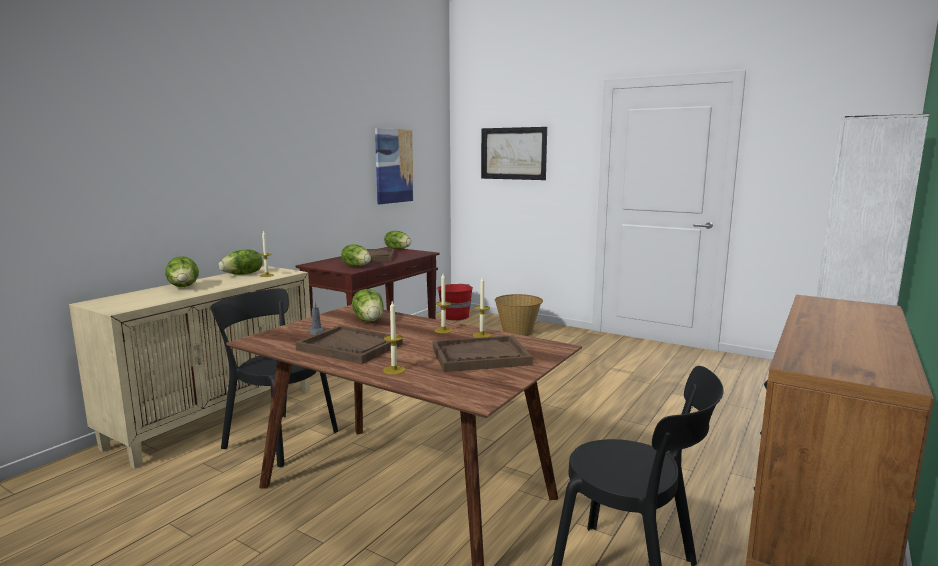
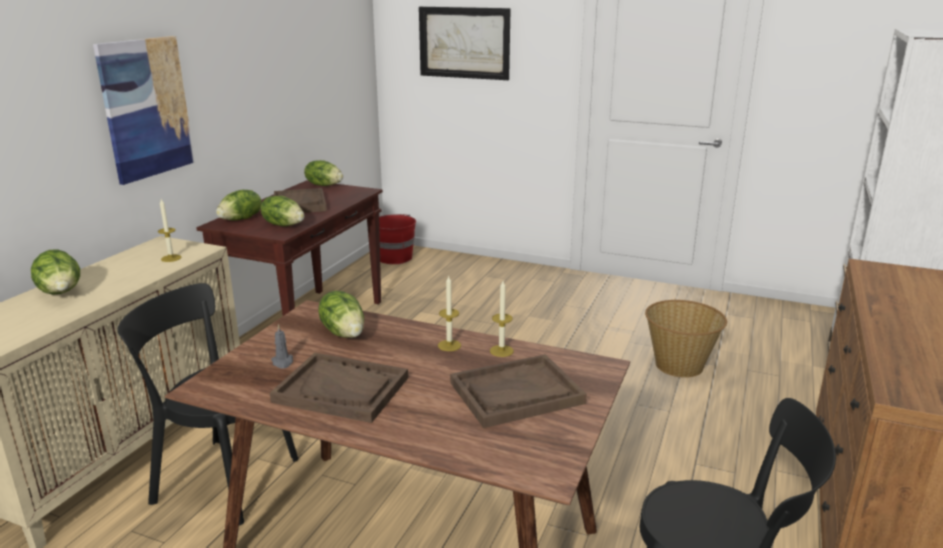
camera: 10 degrees left, 10 degrees up
lettuce [219,249,263,275] -> lettuce moved to [216,190,262,221]
picture [375,128,414,204] -> picture moved to [93,36,195,185]
candle [383,301,406,375] -> none
basket [495,294,543,336] -> basket moved to [645,300,727,378]

